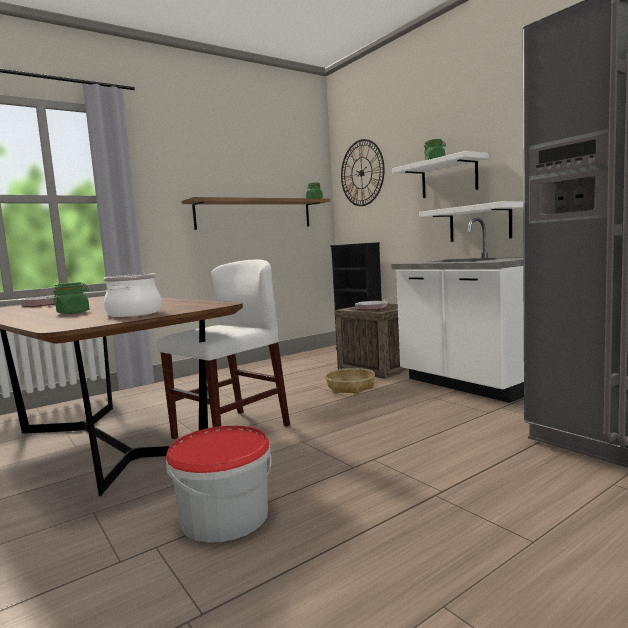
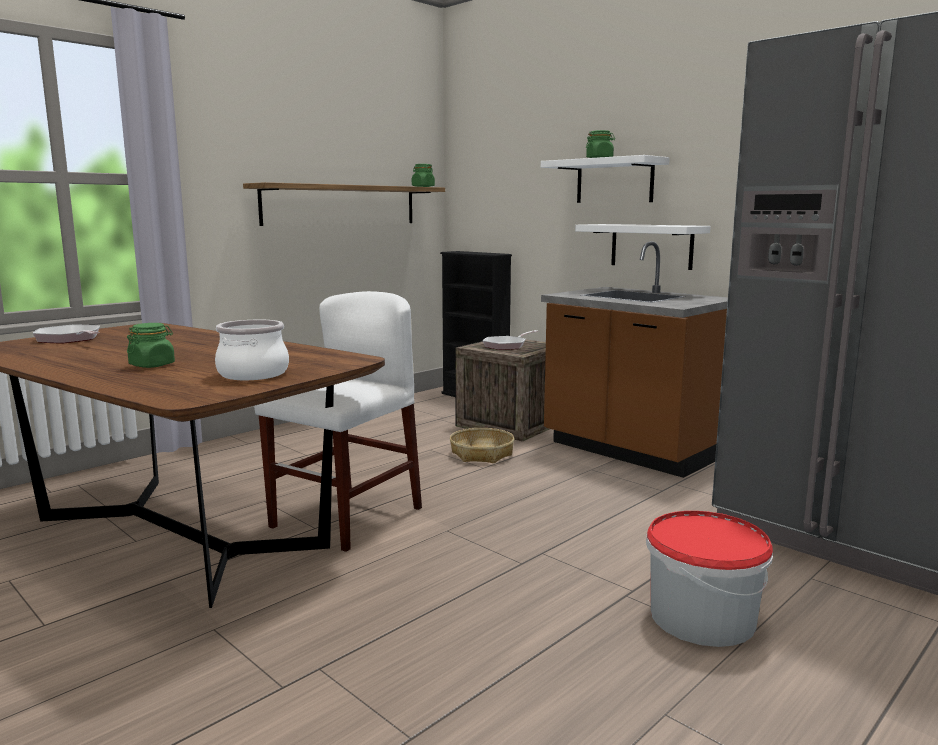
camera: 10 degrees left, 5 degrees up
bucket [166,426,271,543] -> bucket moved to [646,511,773,647]
wall clock [341,139,385,206] -> none
white counter [391,218,524,403] -> brown counter [541,241,728,478]

